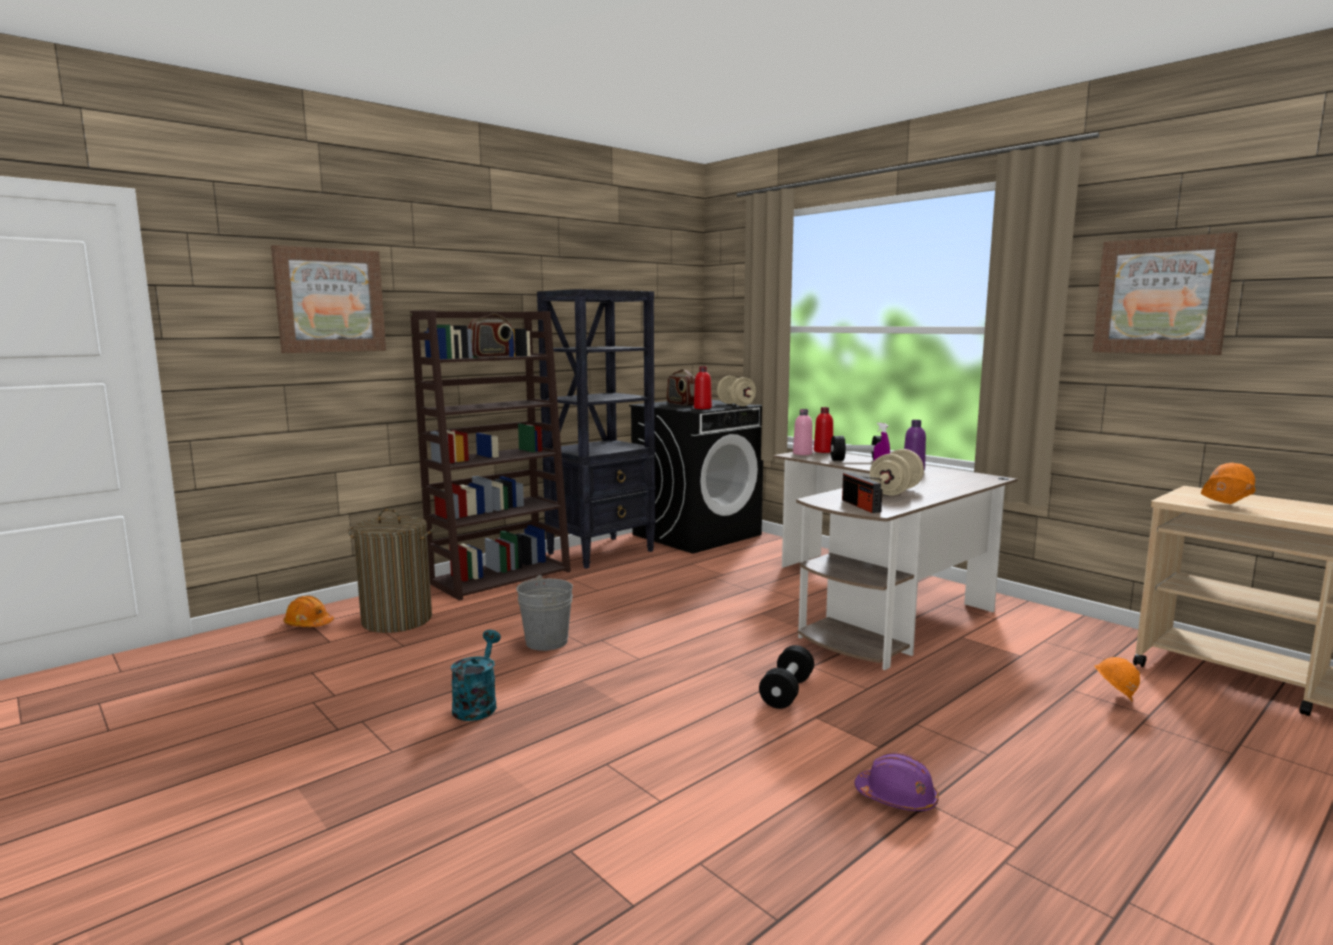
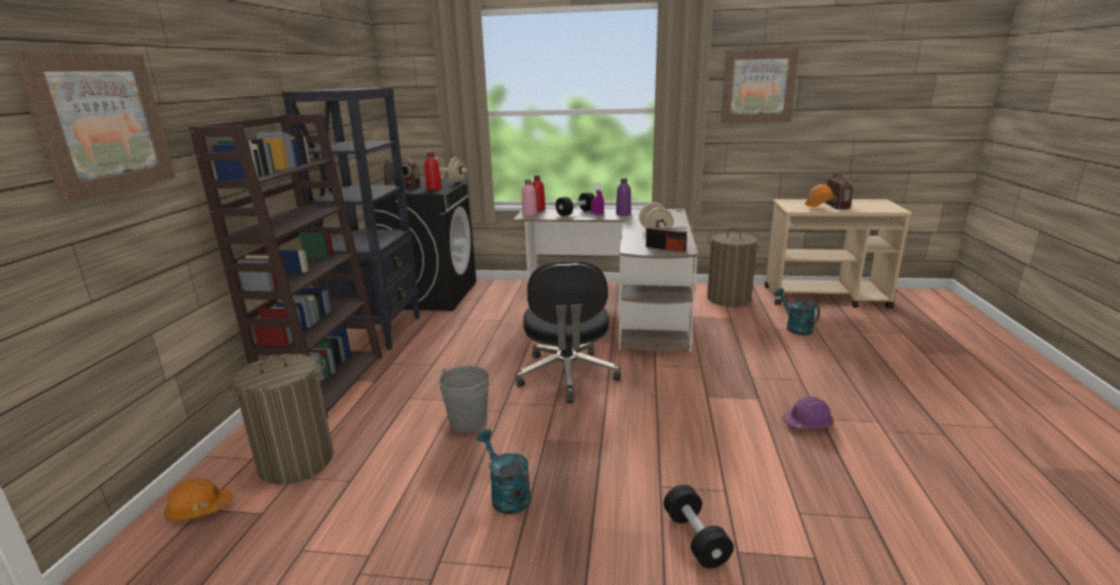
camera: 40 degrees left, 10 degrees up
radio [467,313,515,358] -> radio moved to [825,173,853,209]
black dumbbell [759,645,814,709] -> black dumbbell moved to [664,485,734,568]
orange hard hat [1094,657,1140,701] -> turquoise watering can [774,288,820,335]
none -> black office chair [515,260,621,403]
none -> laundry basket [707,228,762,307]

